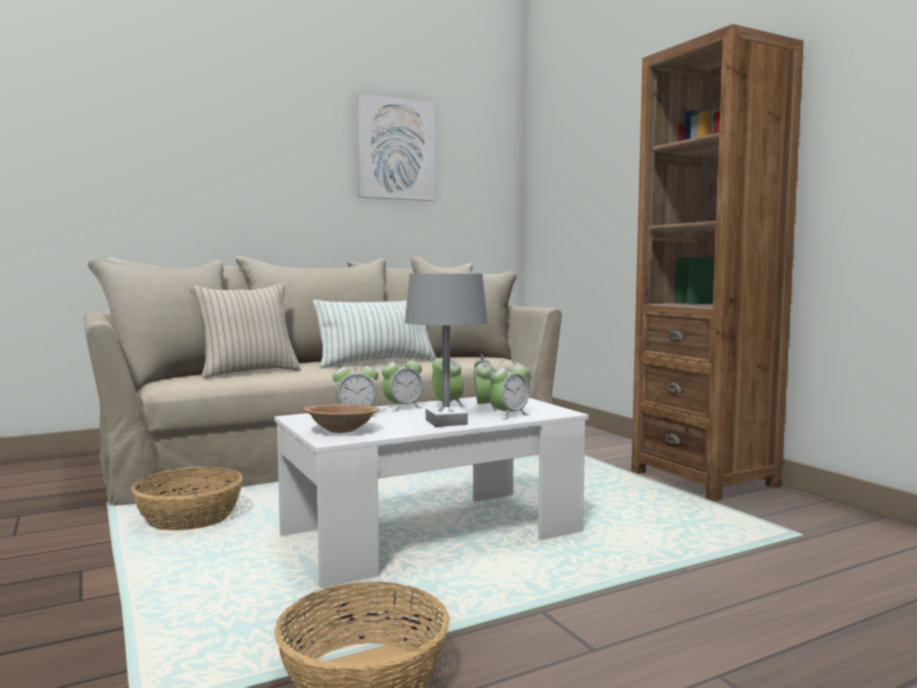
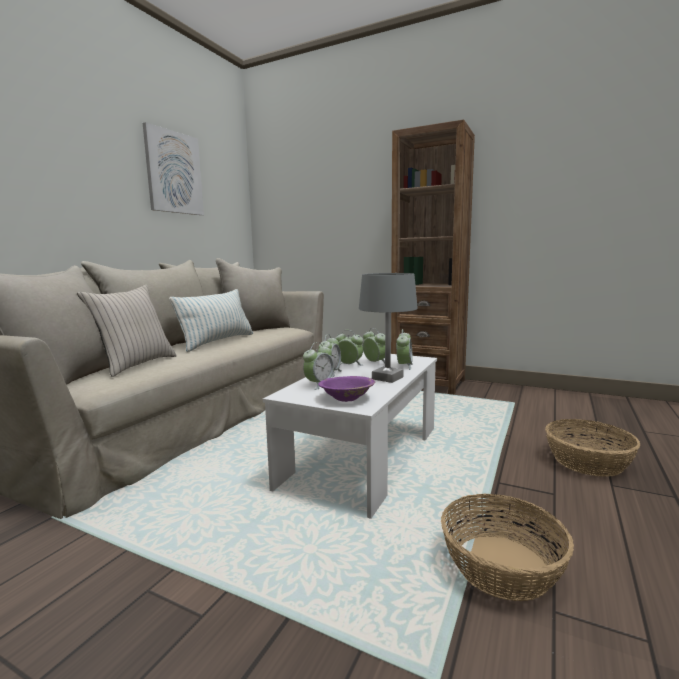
camera: 35 degrees left, 5 degrees up
basket [131,467,243,530] -> basket moved to [545,419,640,477]
brown bowl [304,404,379,433] -> purple bowl [318,376,375,402]

